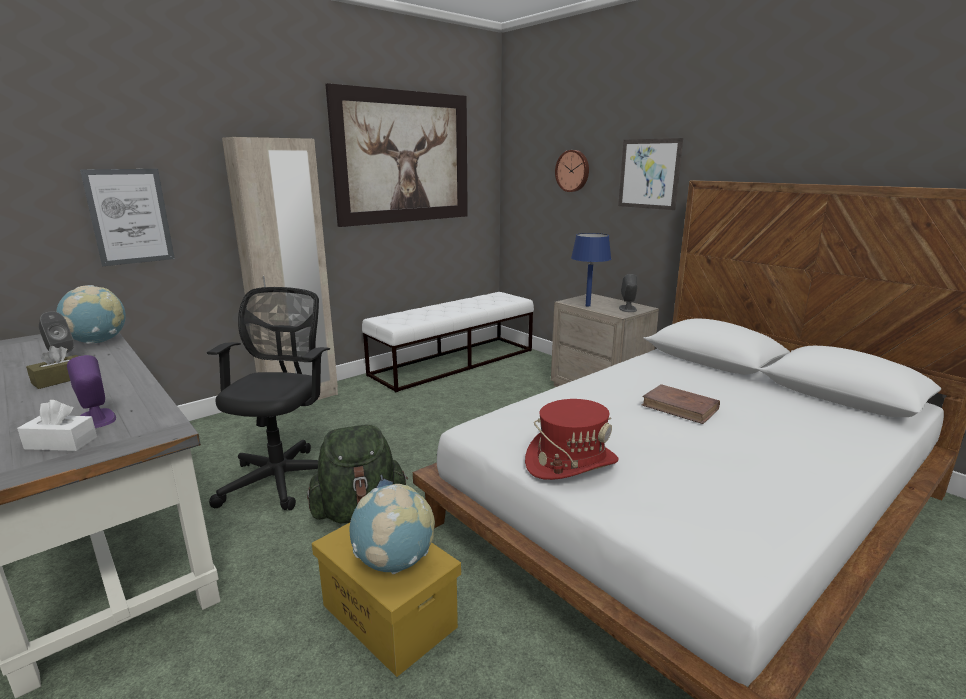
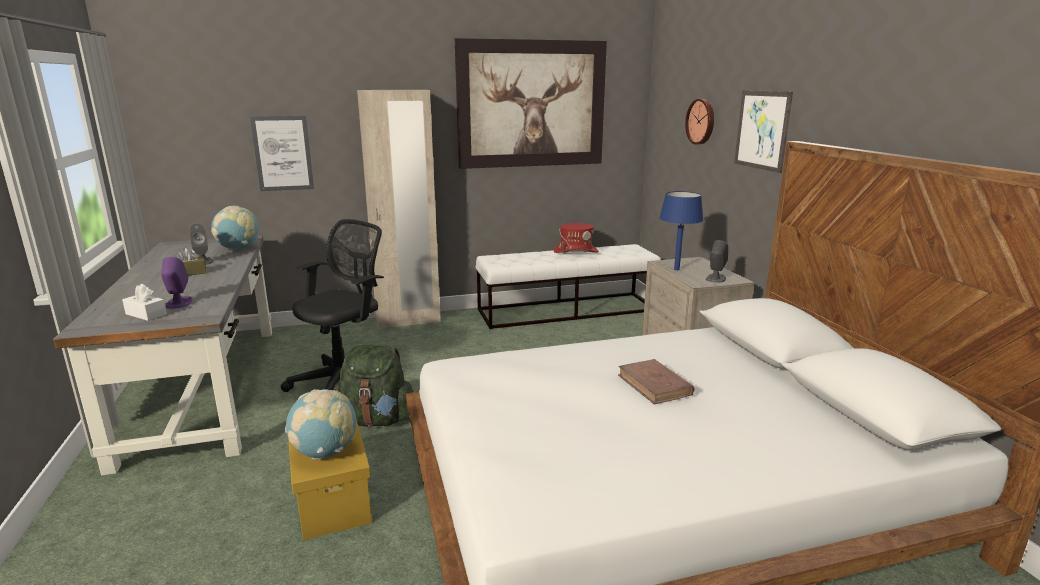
camera: 25 degrees right, 0 degrees up
red hat [525,399,619,480] -> red hat moved to [554,223,599,253]

